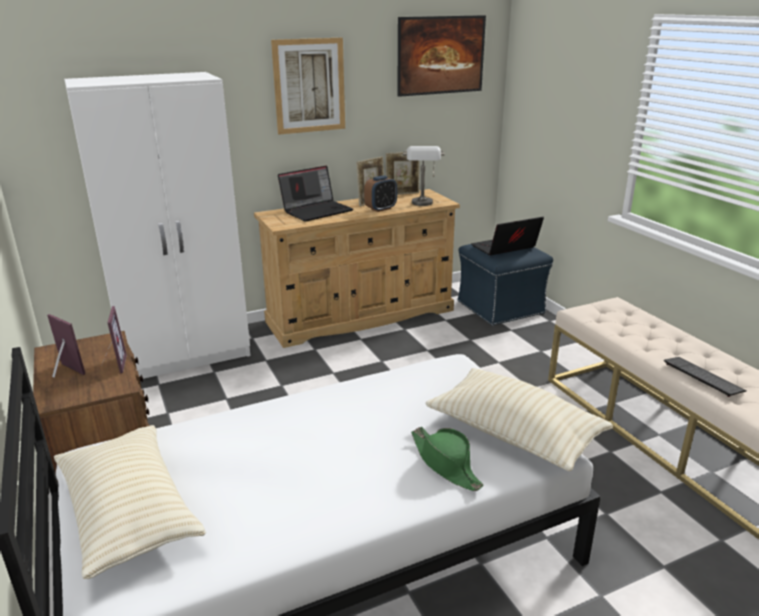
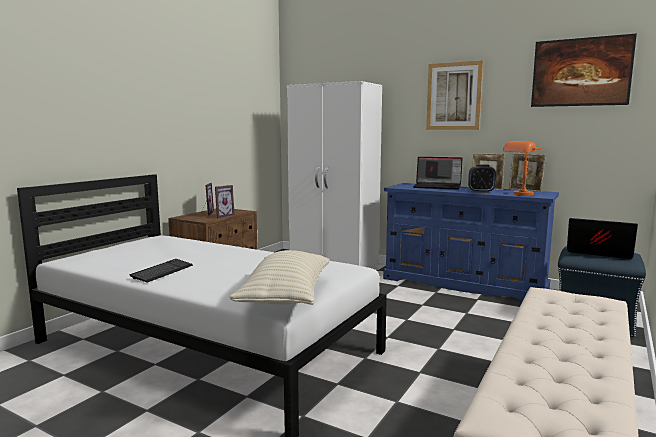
camera: 55 degrees right, 15 degrees down
beige pillow [54,425,206,579] -> none
beige dresser [254,189,460,348] -> blue dresser [383,183,559,301]
grey table lamp [403,146,445,206] -> orange table lamp [503,141,542,196]
green hat [411,427,483,491] -> none
keyboard [664,357,747,397] -> keyboard moved to [130,259,193,283]

